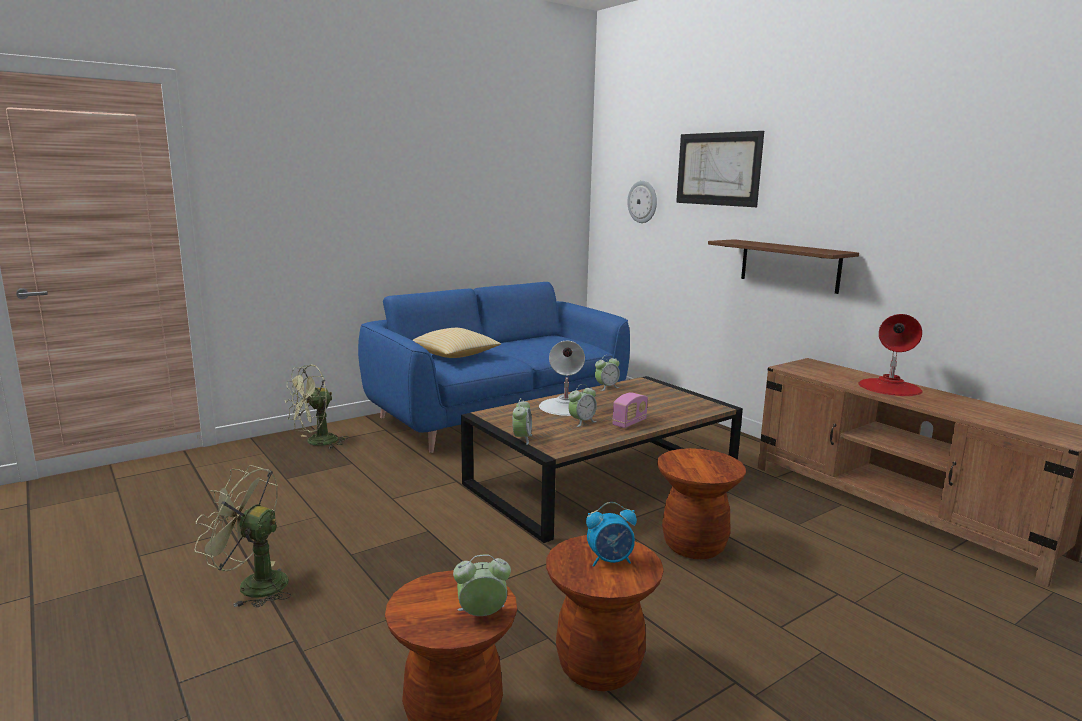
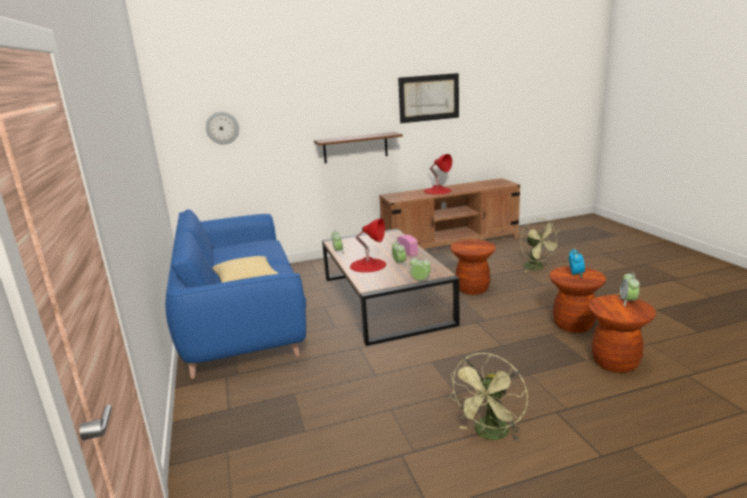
camera: 70 degrees left, 5 degrees up
green fan [285,365,349,449] -> green fan moved to [521,218,561,272]
white table lamp [539,341,585,416] -> red table lamp [350,218,386,273]
picture [676,131,764,207] -> picture moved to [398,73,459,123]

